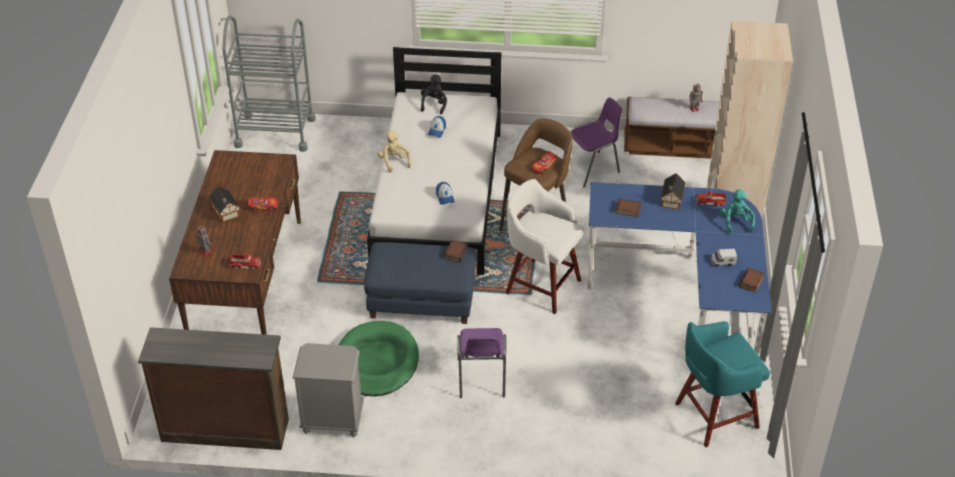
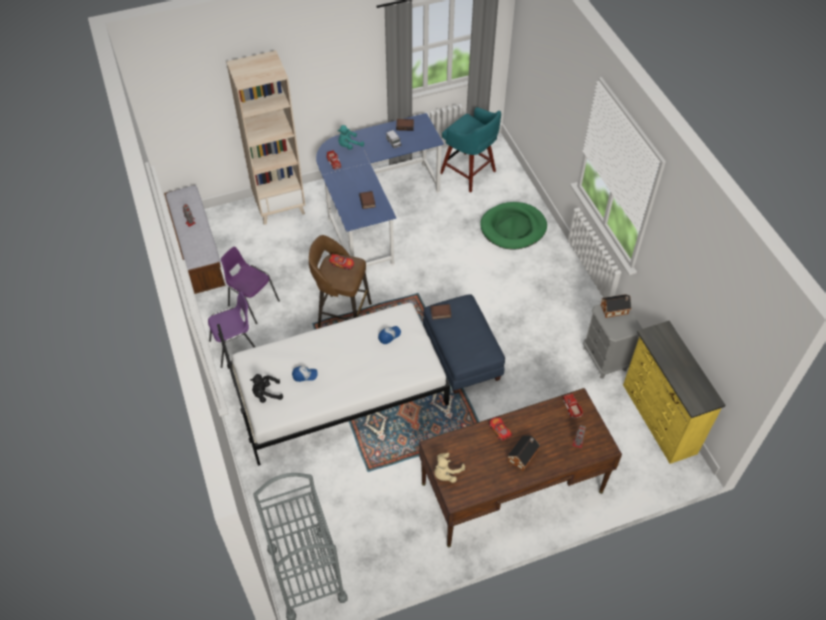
camera: 115 degrees left, 10 degrees up
brown dresser [138,327,289,450] -> yellow dresser [623,321,726,464]
green dog bed [339,321,419,396] -> green dog bed moved to [480,202,547,250]
beige plush toy [378,131,411,173] -> beige plush toy moved to [434,453,465,483]
purple chair [457,328,506,398] -> purple chair moved to [208,291,255,368]
white stool [506,179,584,314] -> none
toy house [661,173,686,210] -> toy house moved to [601,294,632,318]

